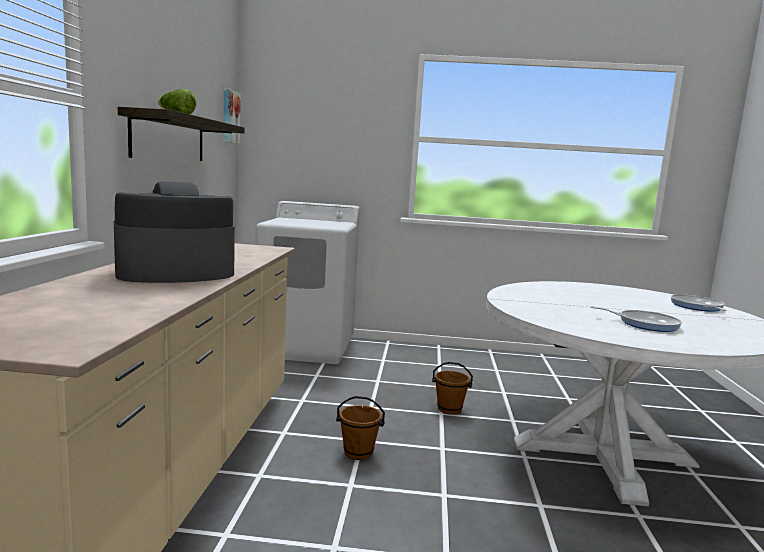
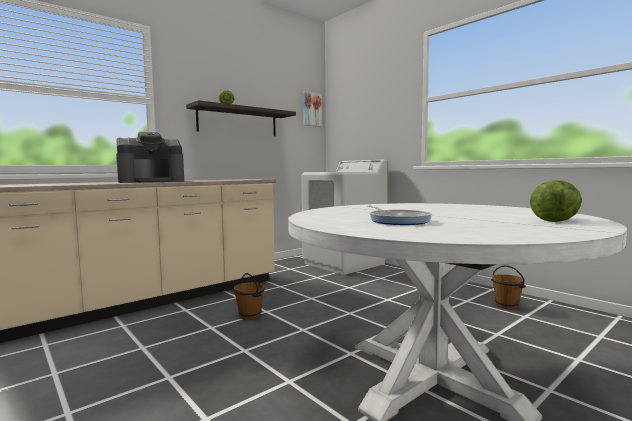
camera: 45 degrees right, 5 degrees down
coffee machine [113,181,235,283] -> coffee machine turned 135 degrees clockwise [116,132,184,183]
brown bucket [432,362,473,415] -> brown bucket moved to [491,265,526,310]
frying pan [671,294,727,312] -> lettuce [530,180,582,222]

